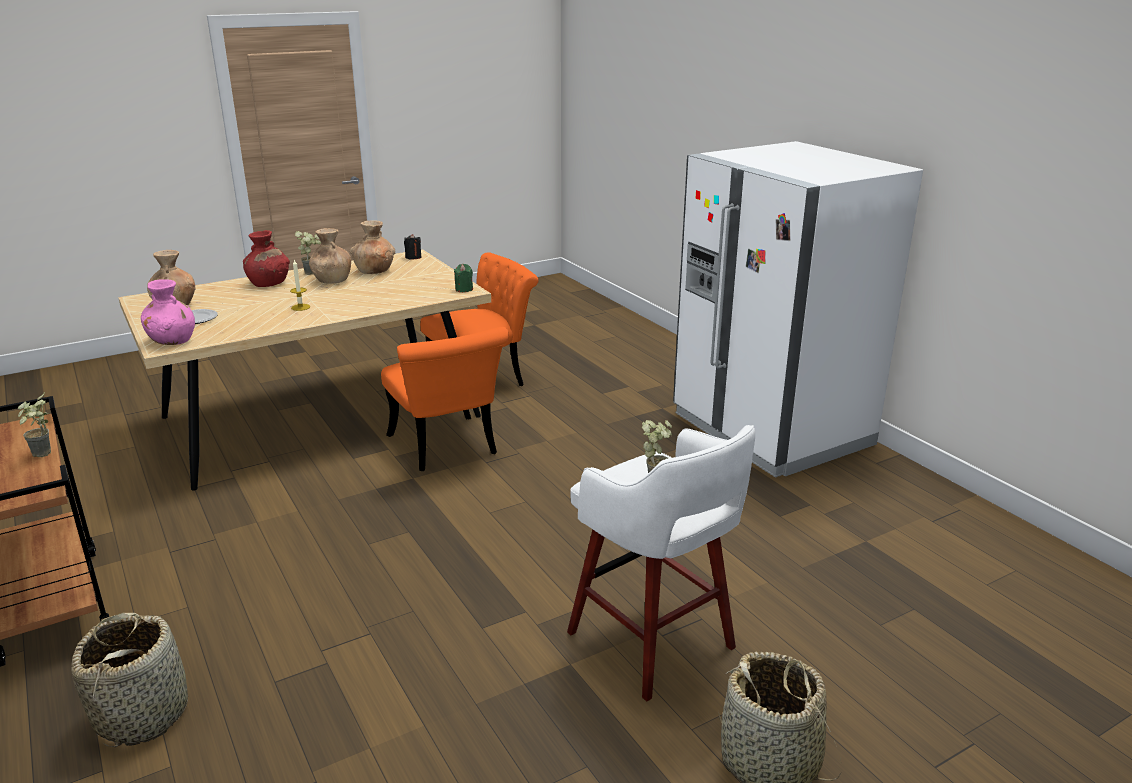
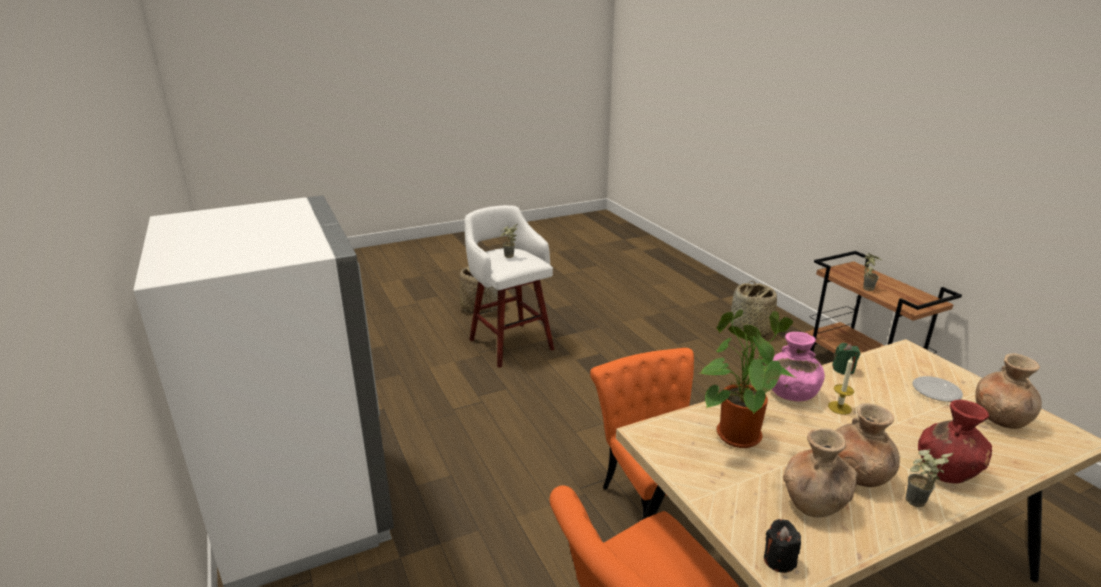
camera: 175 degrees left, 0 degrees up
pink vase [141,279,195,345] -> pink vase moved to [772,332,825,401]
green candle [454,264,473,292] -> green candle moved to [832,343,860,375]
none -> potted plant [699,310,796,448]

